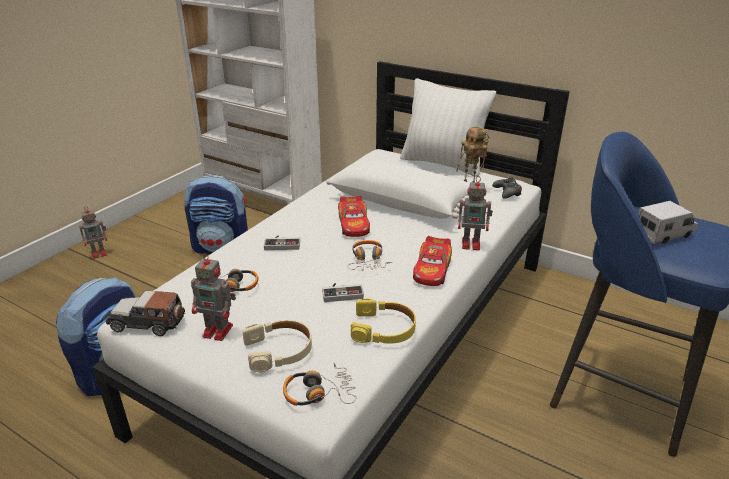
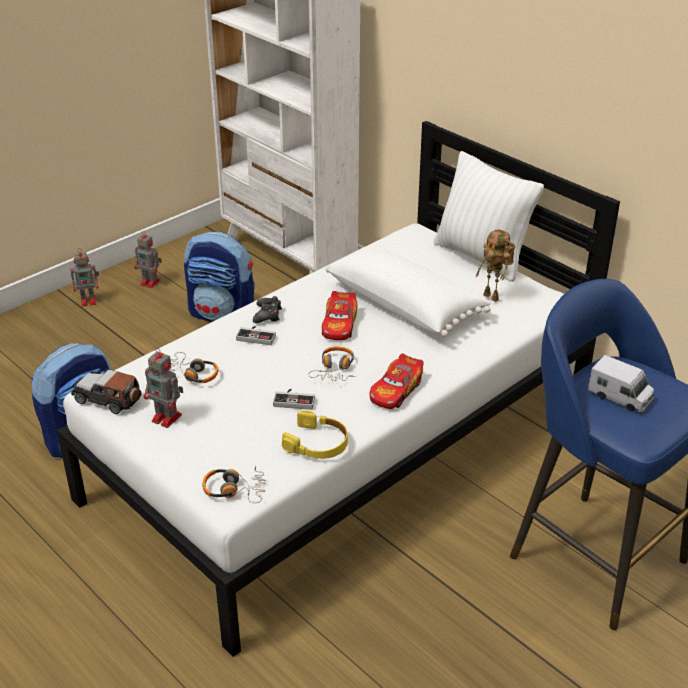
camera: 15 degrees right, 5 degrees up
beige headphones [242,320,312,372] -> none
toy robot [458,176,493,250] -> toy robot moved to [134,231,162,288]
black game controller [492,176,522,199] -> black game controller moved to [253,296,282,323]
toy truck [638,201,698,244] -> toy truck turned 45 degrees clockwise [588,355,654,412]

